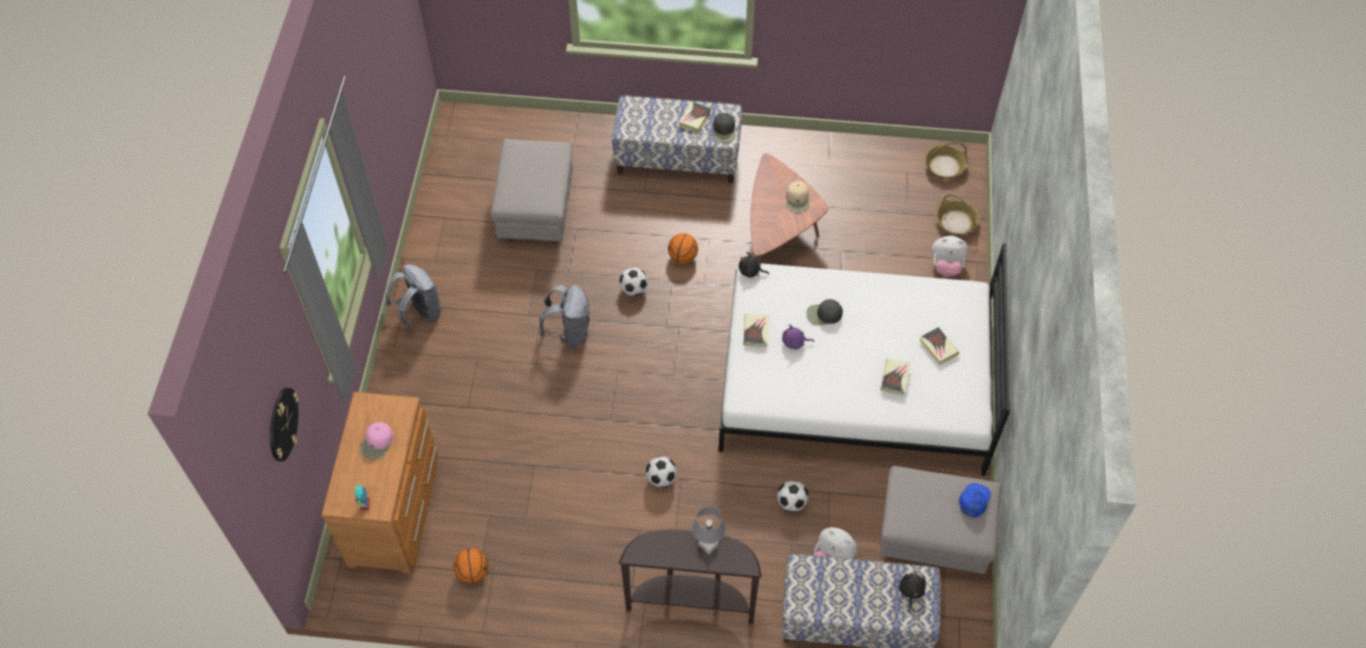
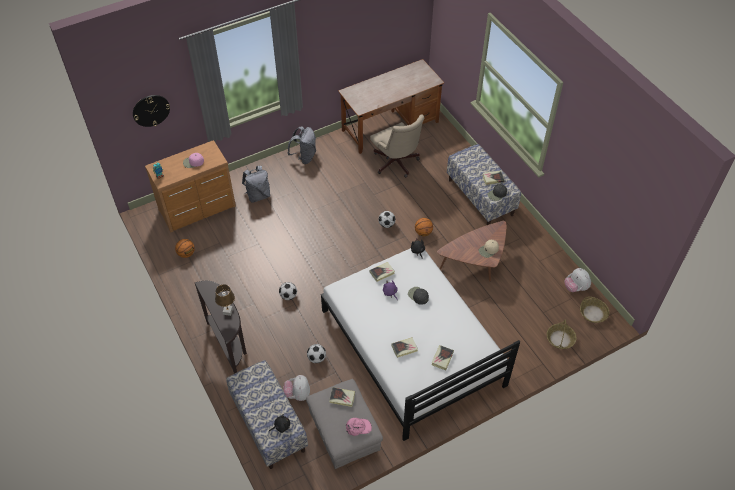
camera: 55 degrees right, 5 degrees down
grey ottoman [491,139,573,244] -> beige office chair [370,114,424,178]
grey backpack [539,285,590,348] -> grey backpack moved to [242,166,270,203]
grey table lamp [692,507,726,554] -> brown table lamp [215,284,235,316]
plush toy [932,236,968,277] -> plush toy moved to [565,268,591,292]
blue cap [959,483,991,518] -> pink cap [346,418,372,436]
none -> book [329,387,355,407]
none -> desk [338,59,444,154]

